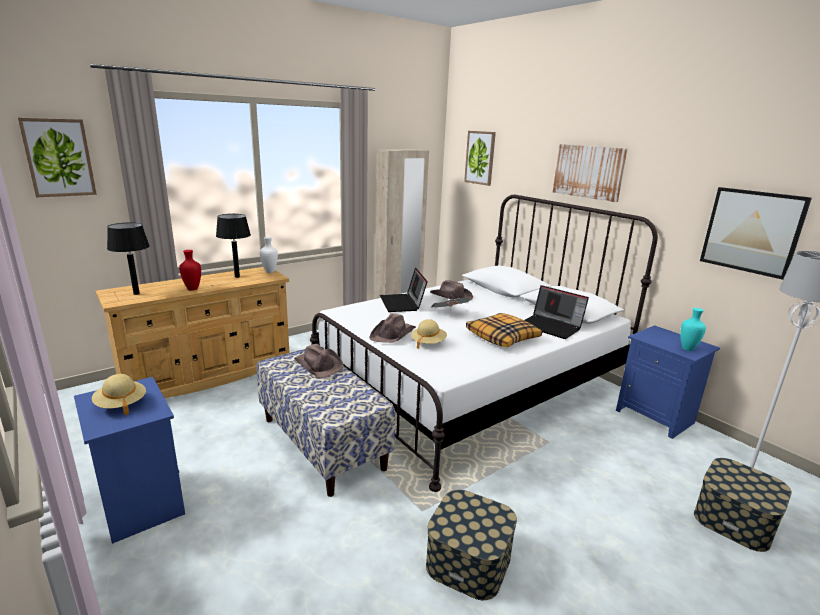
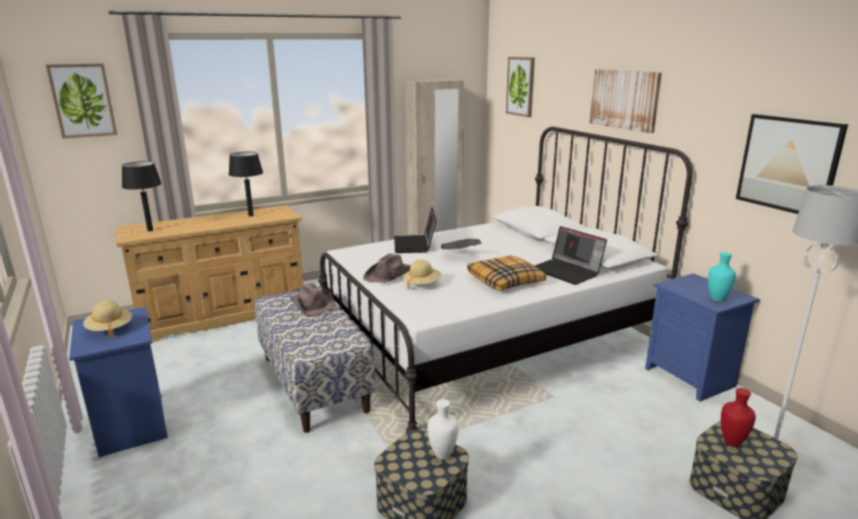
camera: 10 degrees right, 0 degrees up
red vase [179,250,201,291] -> red vase moved to [721,388,756,447]
white vase [260,237,278,273] -> white vase moved to [427,399,459,460]
brown hat [430,280,473,301] -> none

